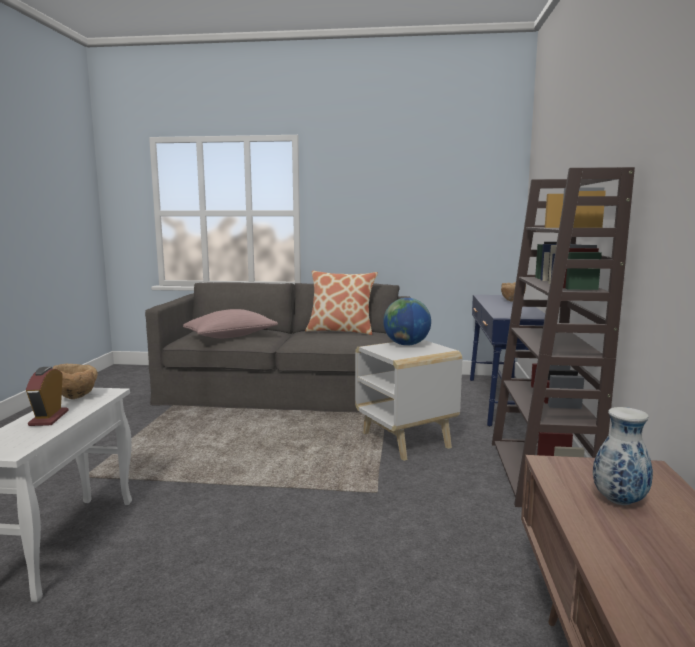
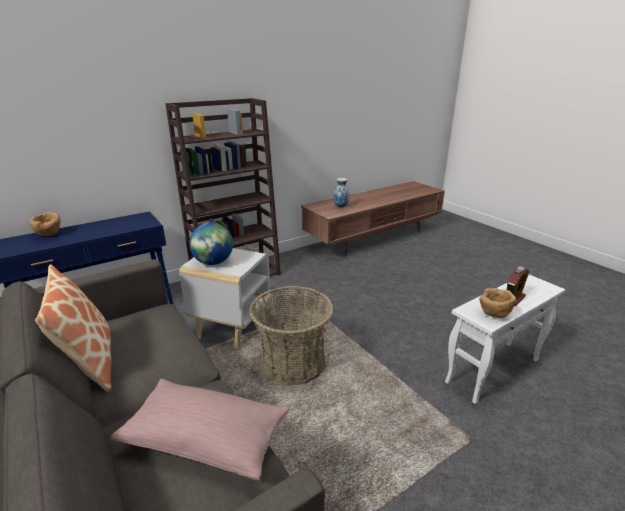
camera: 130 degrees left, 15 degrees up
none -> basket [249,286,334,386]

